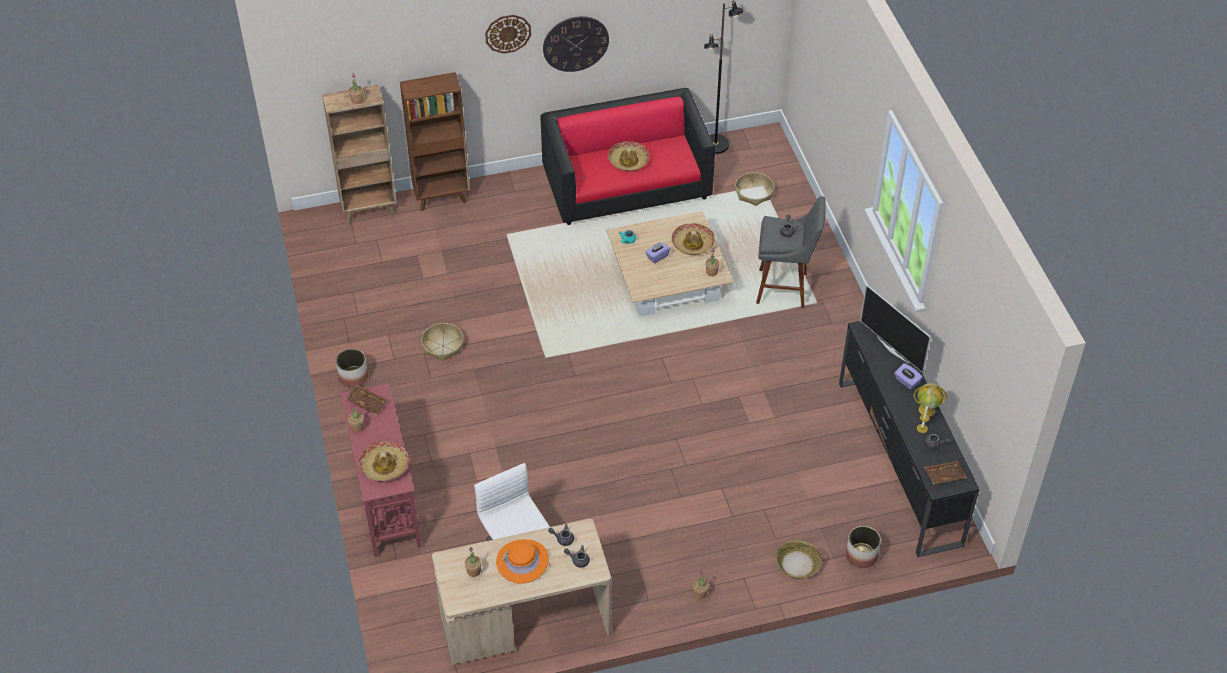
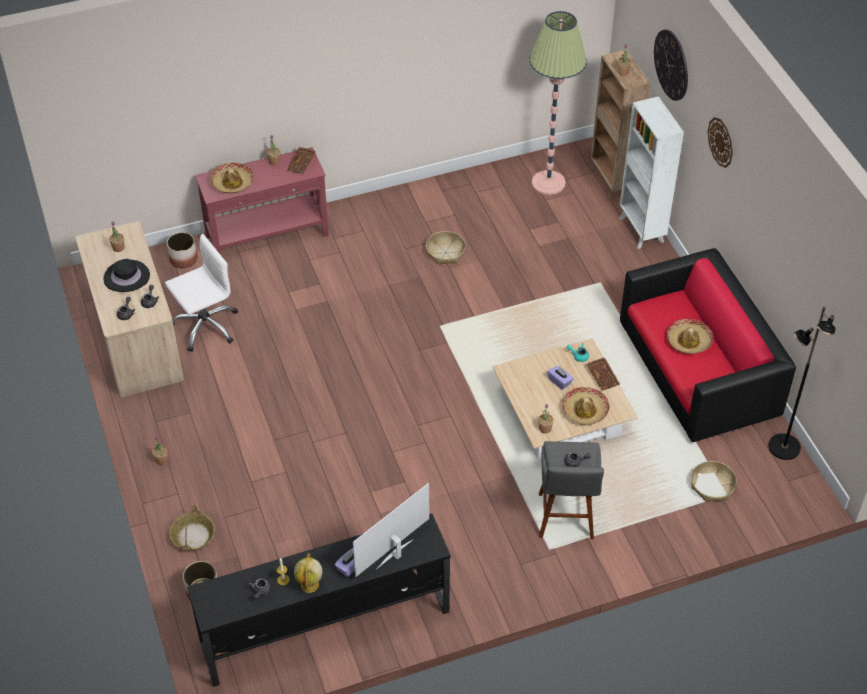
camera: 85 degrees right, 0 degrees up
planter [336,349,368,388] -> planter moved to [167,232,198,269]
brown bookcase [400,72,470,211] -> white bookcase [619,96,684,249]
orange hat [496,539,549,584] -> black hat [103,259,150,292]
wall clock [543,16,609,72] -> wall clock moved to [654,30,688,101]
brown tray [924,460,967,484] -> brown tray moved to [586,357,620,391]
none -> floor lamp [529,11,587,195]

